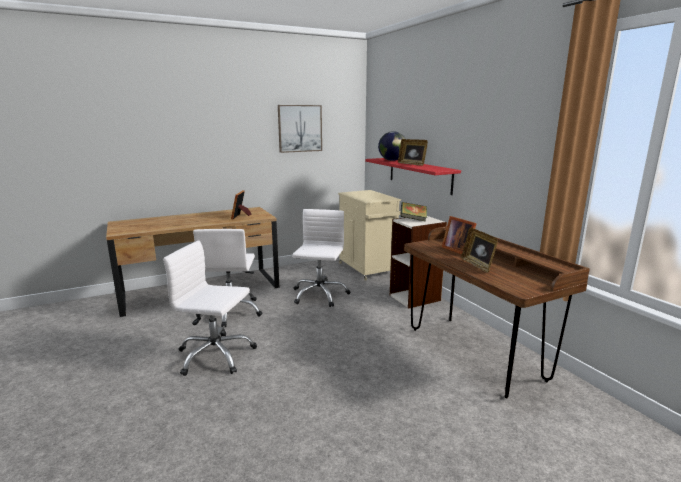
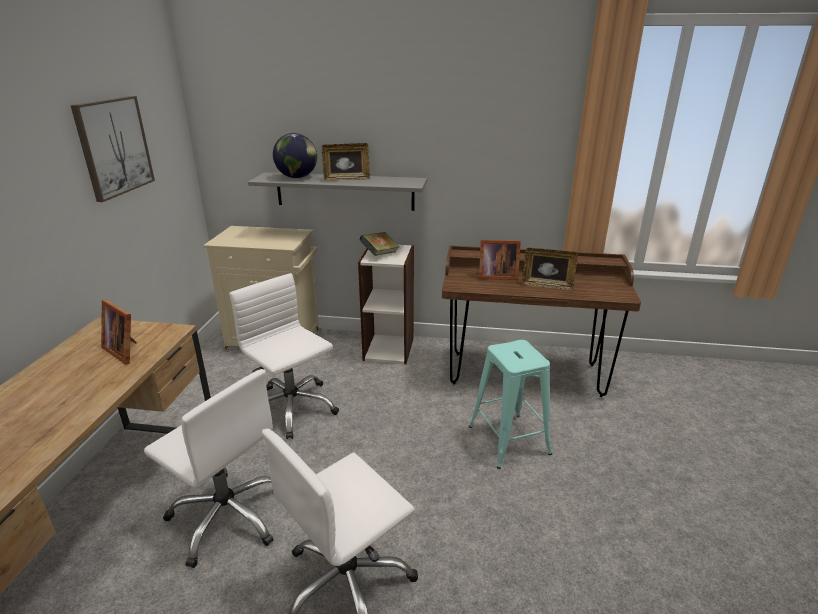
camera: 55 degrees left, 10 degrees up
red shelf [365,158,461,195] -> grey shelf [248,172,427,211]
none -> turquoise stool [469,340,552,469]

